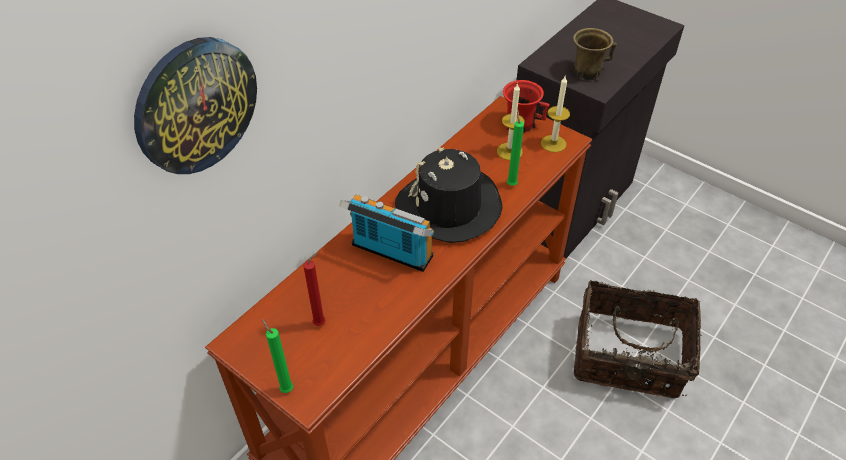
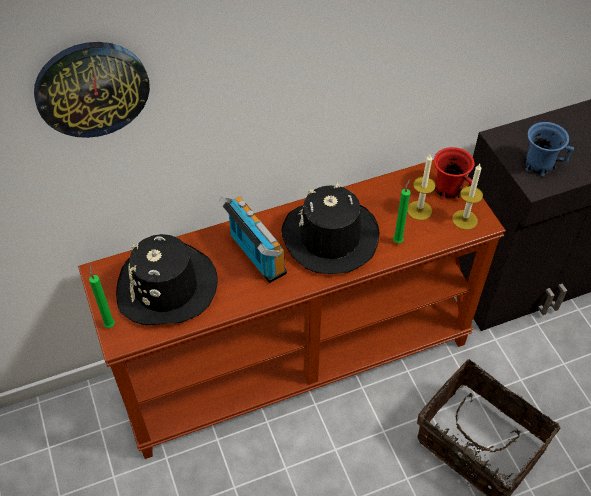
camera: 30 degrees right, 5 degrees up
red candle [303,252,325,326] -> black hat [116,234,218,325]
brown mug [571,28,617,81] -> blue mug [526,122,574,177]

